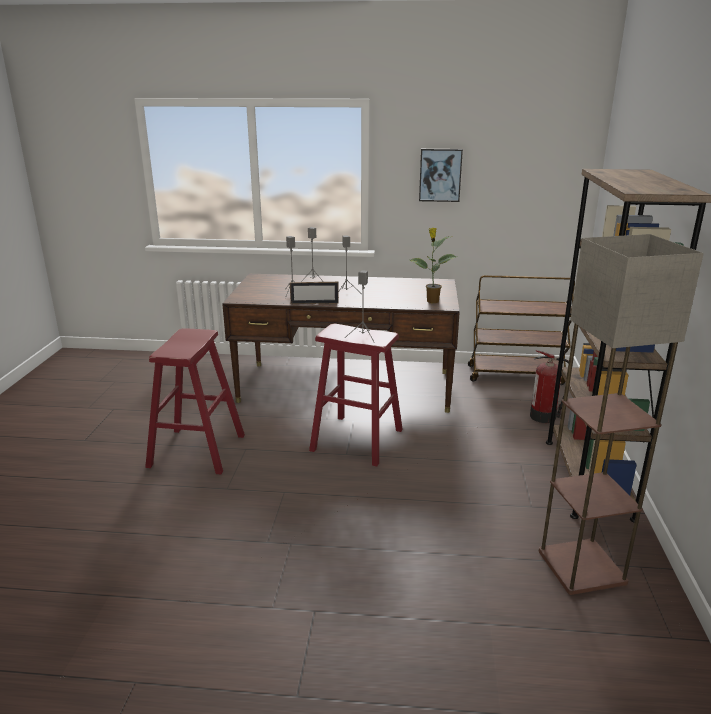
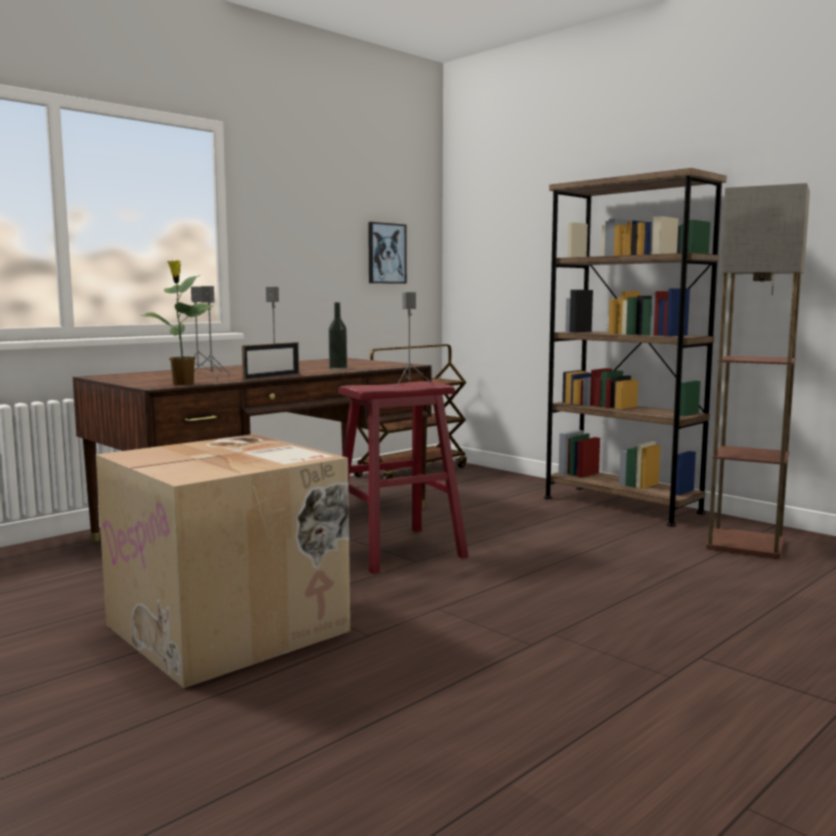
camera: 50 degrees left, 15 degrees down
red stool [145,328,245,475] -> cardboard box [96,434,350,688]
potted plant [410,228,457,303] -> potted plant moved to [141,260,214,385]
picture [419,149,463,202] -> picture moved to [368,222,407,284]
fire extinguisher [530,350,569,423] -> none
none -> bottle [328,302,347,370]

